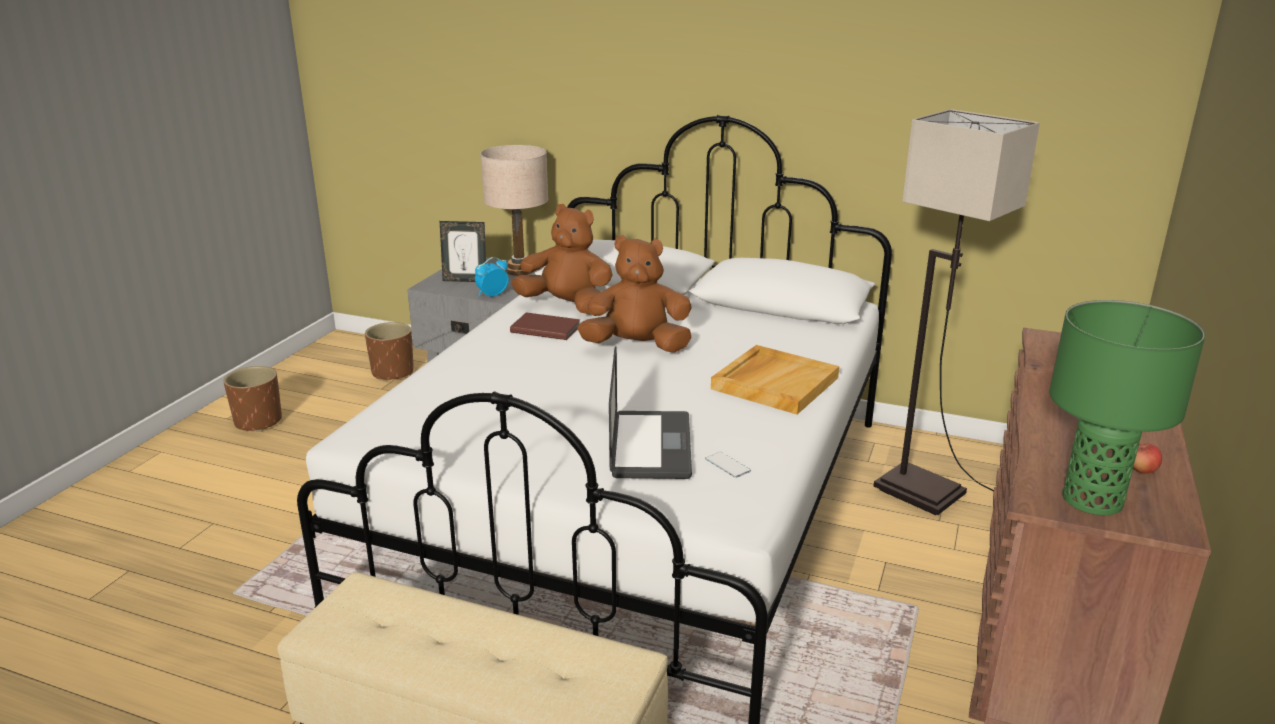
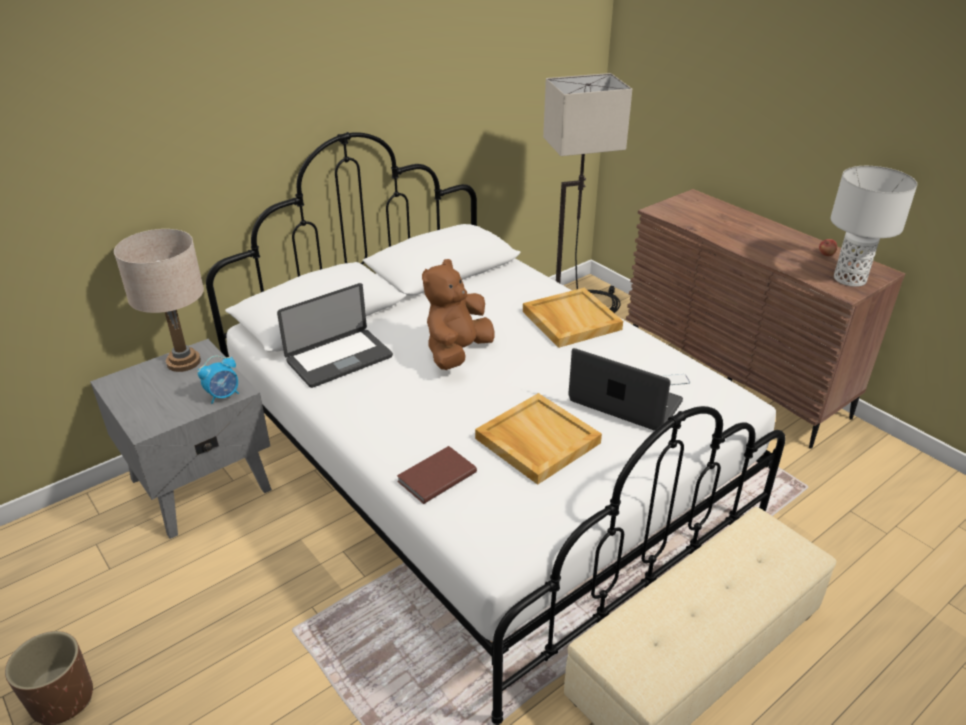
camera: 60 degrees left, 10 degrees up
brown planter [365,322,414,382] -> none
picture frame [440,221,486,282] -> none
alarm clock [475,257,509,297] -> alarm clock turned 120 degrees counterclockwise [198,356,239,404]
brown book [510,312,581,340] -> brown book moved to [397,446,477,504]
brown plush toy [511,204,613,314] -> laptop [277,283,393,388]
green table lamp [1049,300,1205,515] -> white table lamp [831,166,917,287]
none -> beige tray [475,393,602,485]

